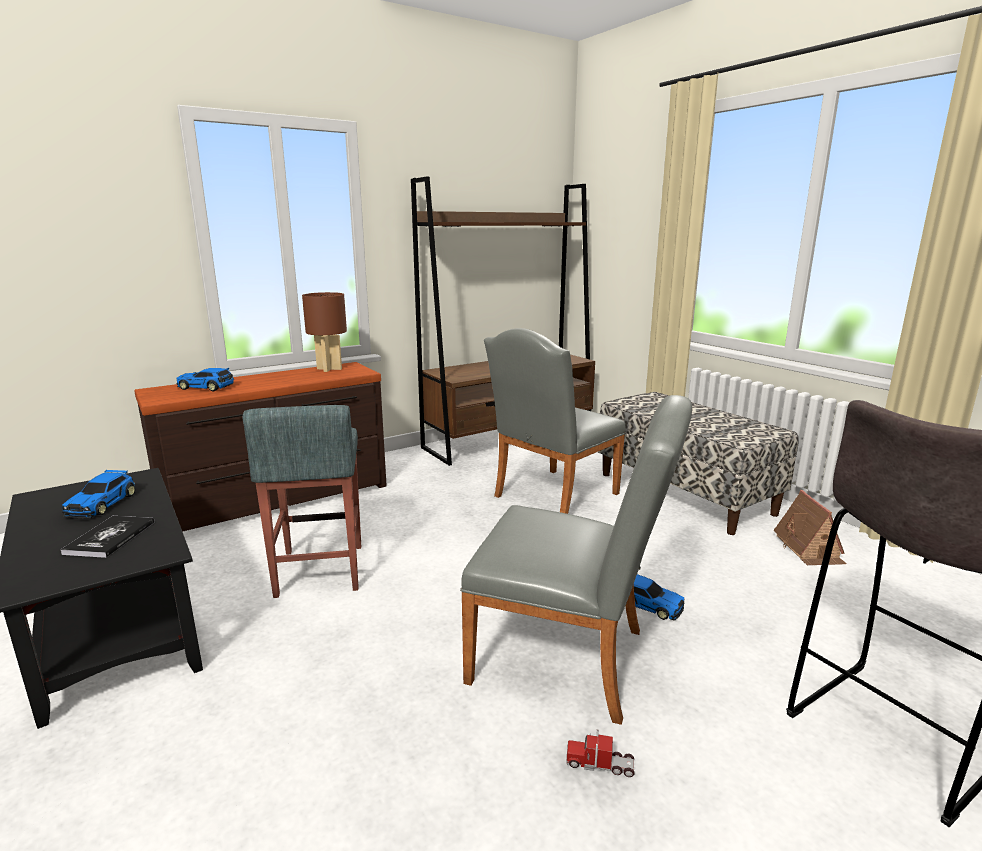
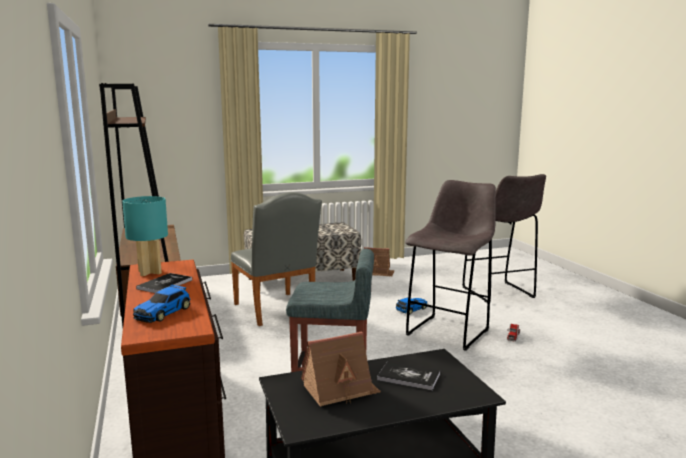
camera: 75 degrees left, 5 degrees down
toy car [62,470,136,519] -> toy house [301,331,381,407]
brown table lamp [302,292,347,372] -> turquoise table lamp [122,196,168,276]
grey chair [460,395,692,725] -> grey stool [406,180,496,351]
none -> book [136,273,192,293]

